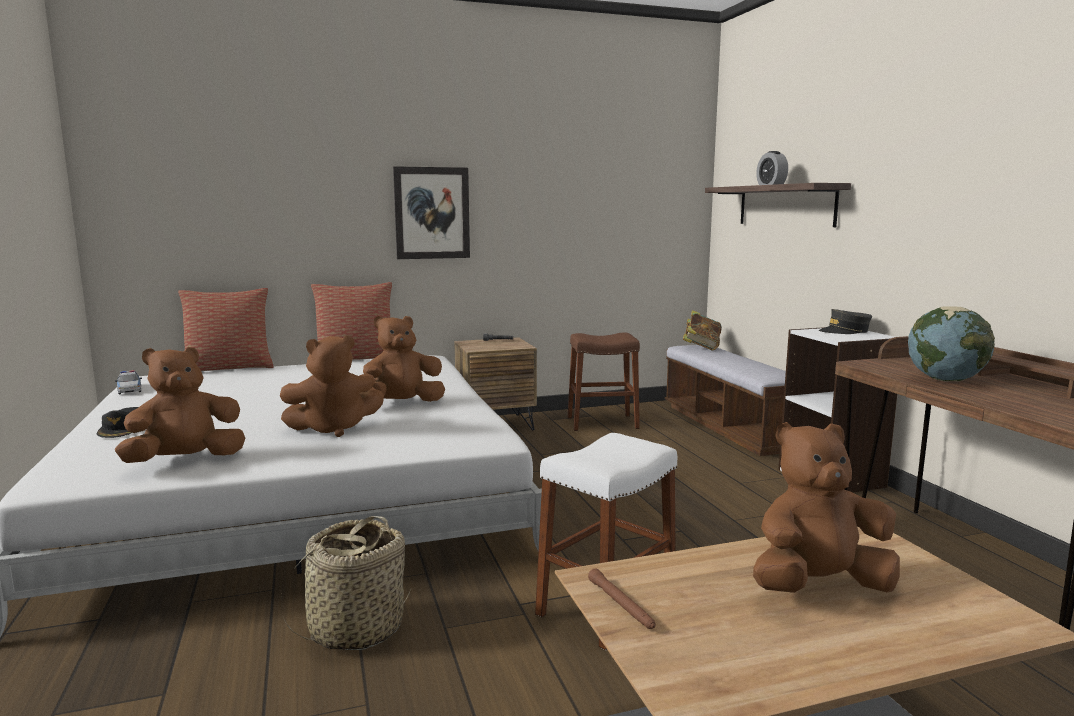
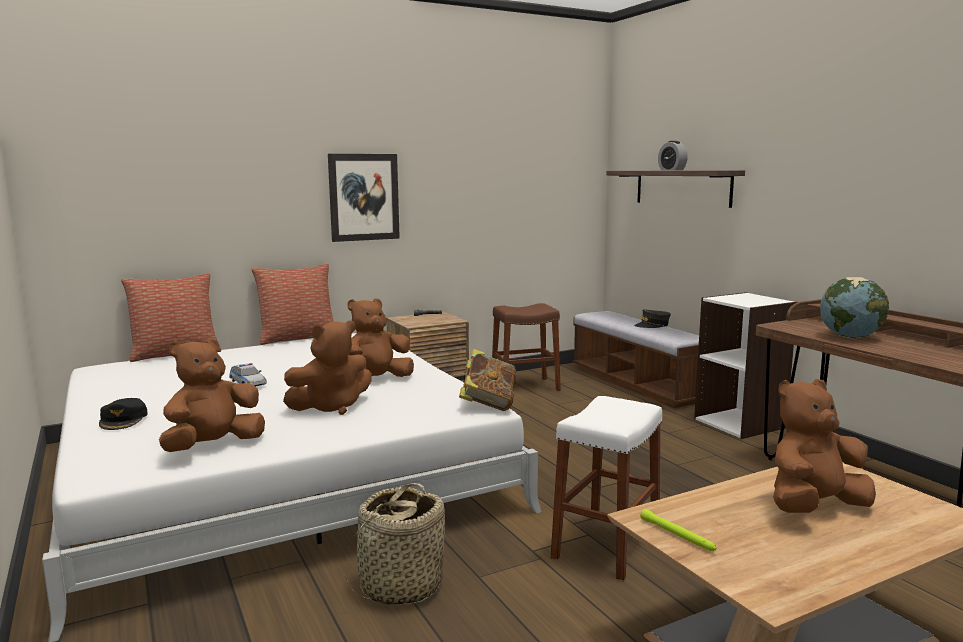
camera: 10 degrees left, 0 degrees up
toy car [115,370,142,394] -> toy car moved to [229,363,267,387]
brown flashlight [588,569,656,629] -> green flashlight [640,509,717,551]
book [683,310,722,351] -> book moved to [459,349,516,411]
grey cap [818,309,872,334] -> grey cap moved to [634,309,671,328]

